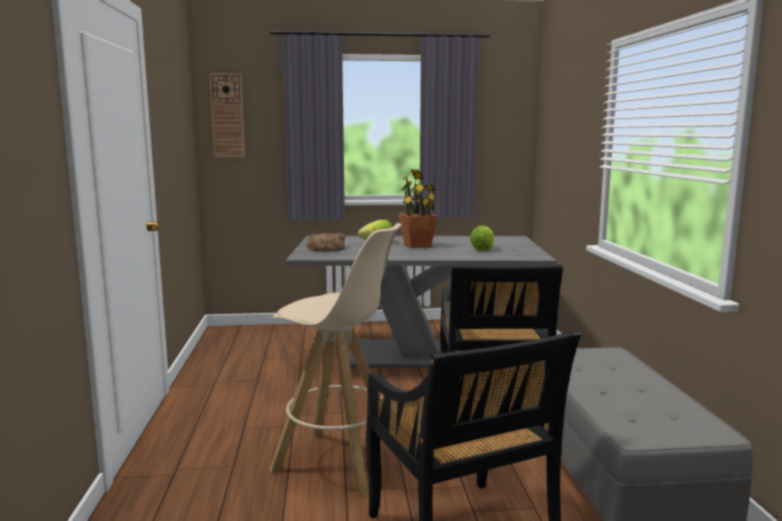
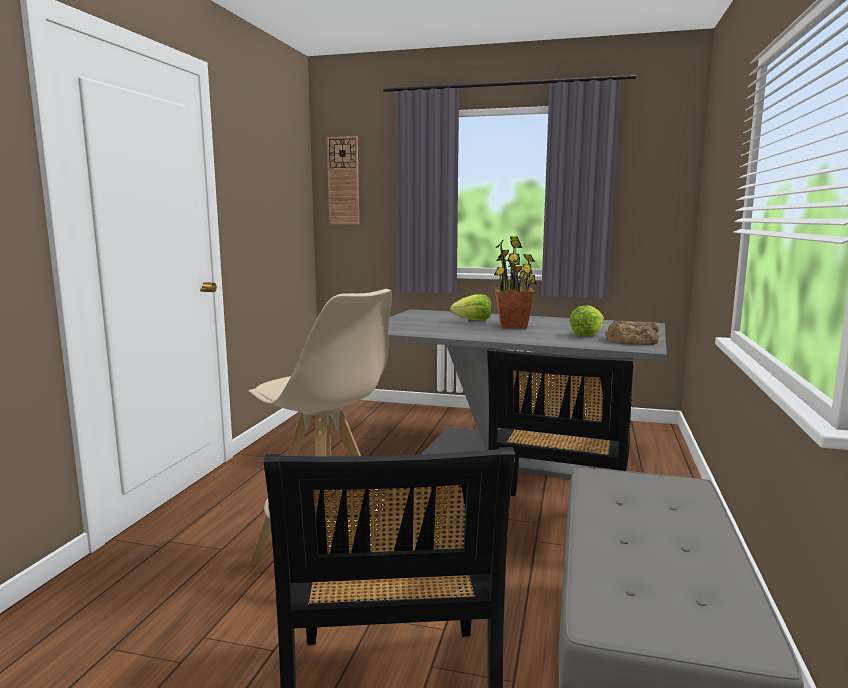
camera: 20 degrees right, 0 degrees up
bread [306,233,346,252] -> bread moved to [605,321,660,345]

